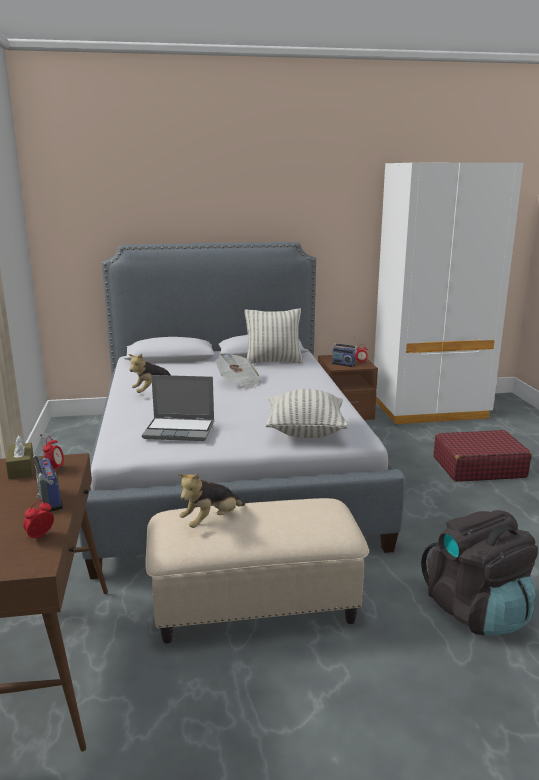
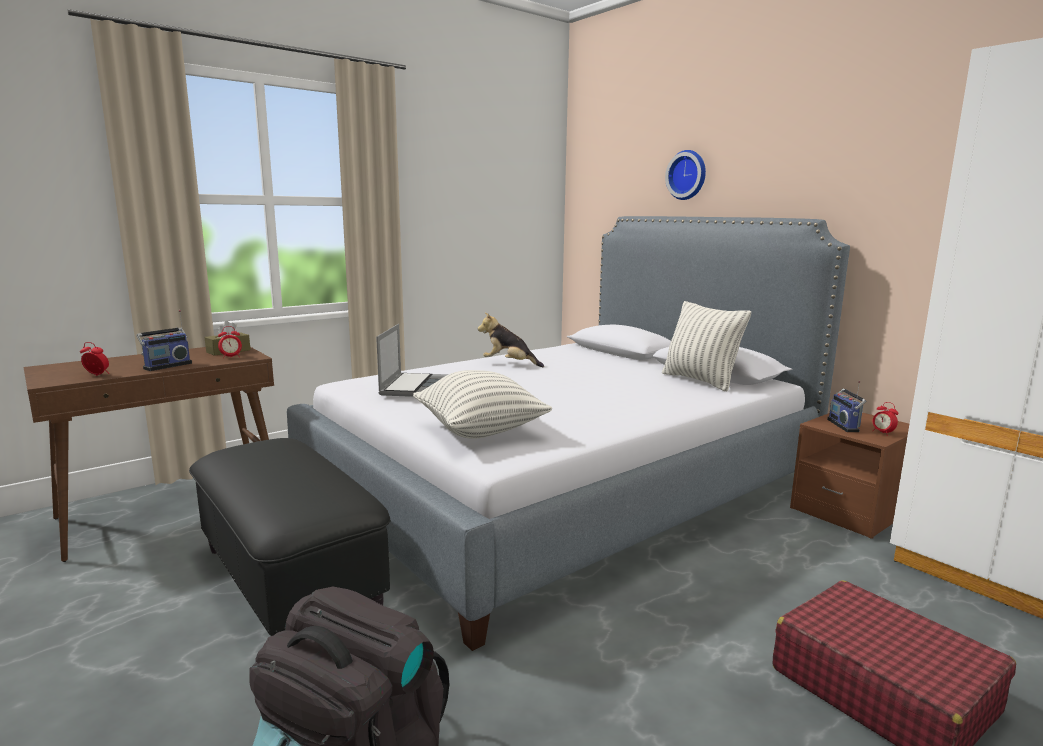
camera: 60 degrees right, 5 degrees down
laptop [142,375,214,441] -> laptop turned 150 degrees counterclockwise [376,324,449,397]
beige ottoman [145,498,369,644] -> black ottoman [189,438,391,636]
plush toy [178,473,245,528] -> none
newspaper [215,353,262,389] -> none
none -> wall clock [665,150,706,200]

